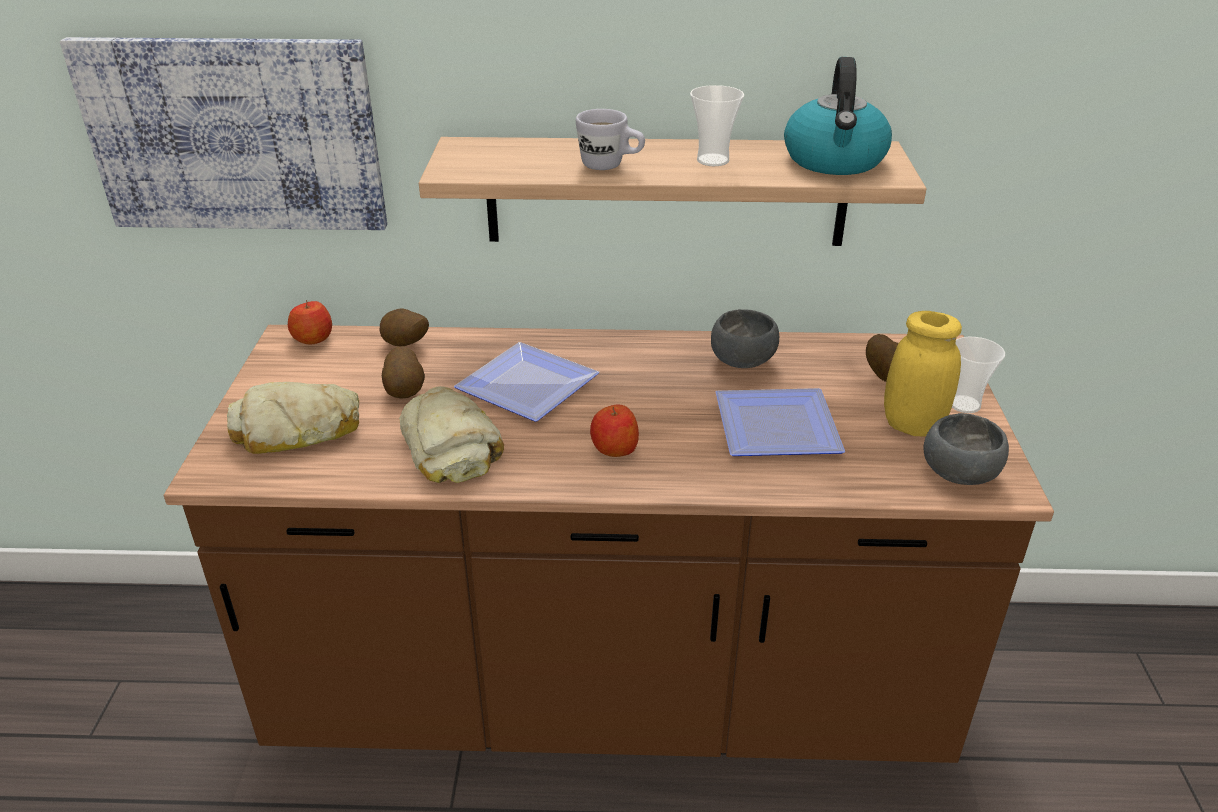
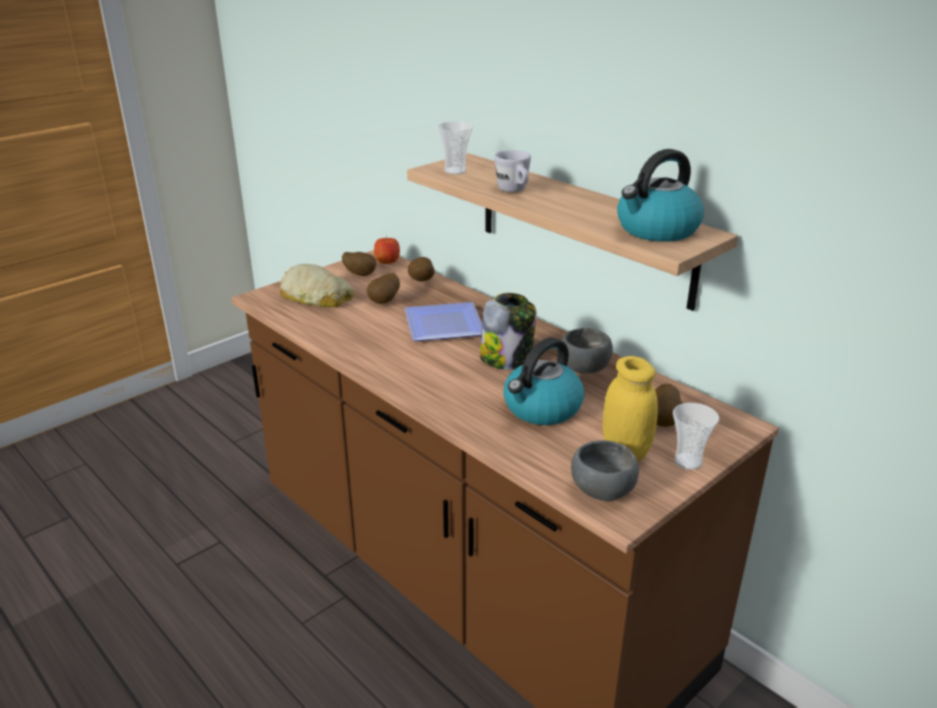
camera: 45 degrees right, 5 degrees down
picture [60,37,387,230] -> none
bread [399,386,504,483] -> none
apple [590,404,639,457] -> none
cup [690,85,744,166] -> cup moved to [437,121,473,174]
plate [715,388,845,456] -> kettle [503,337,584,425]
none -> potato [342,252,377,276]
none -> jar [480,293,536,370]

